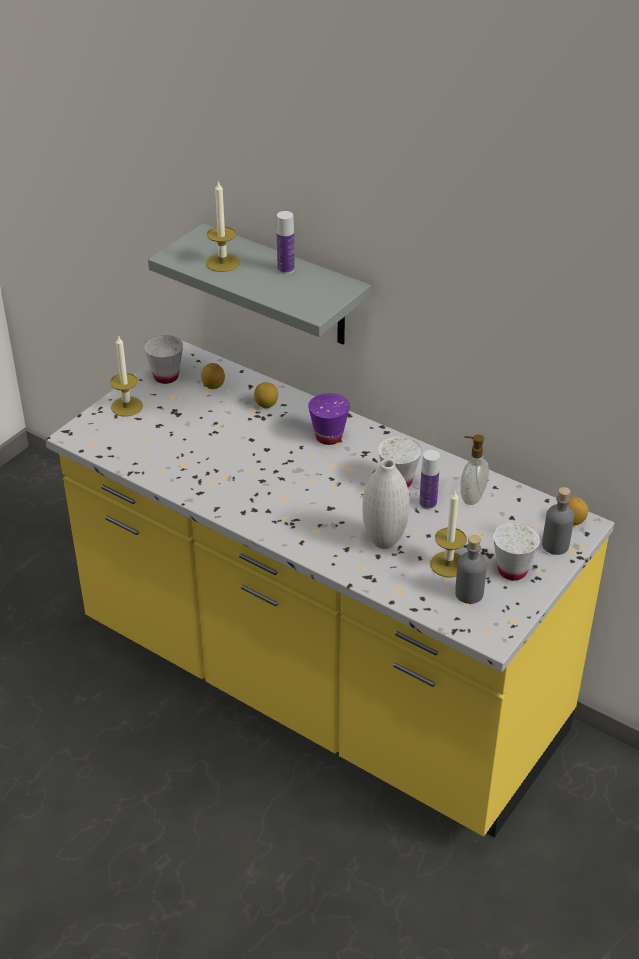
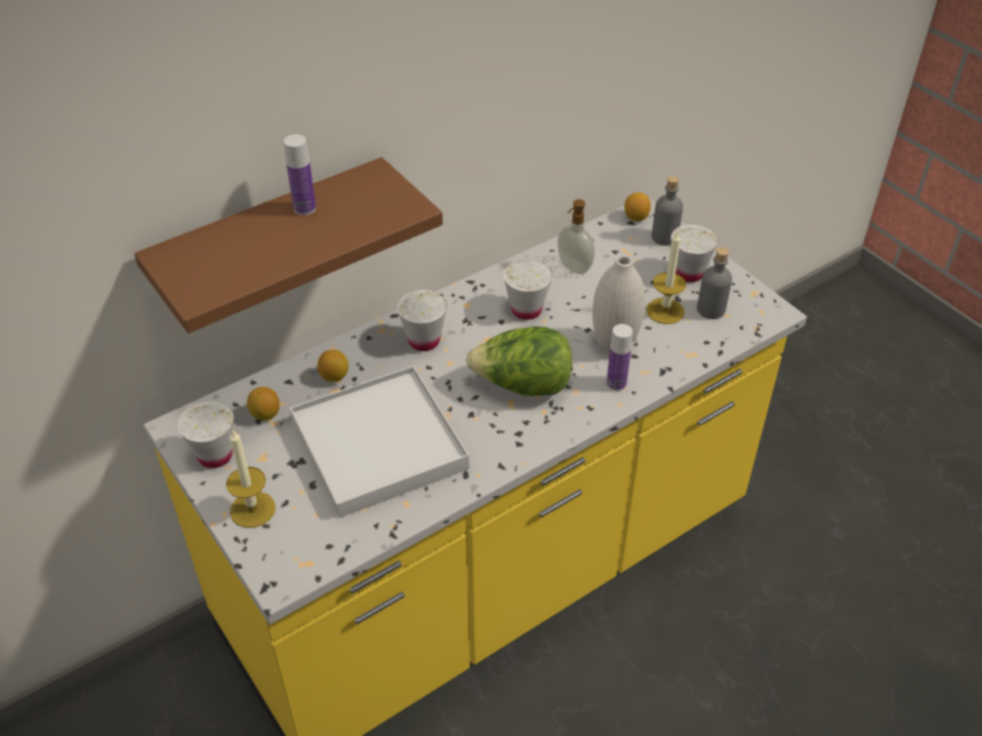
camera: 70 degrees left, 5 degrees up
grey shelf [148,223,371,344] -> brown shelf [134,157,443,333]
candle [206,180,240,272] -> none
purple cup [308,393,350,445] -> white cup [397,290,447,351]
bottle [419,450,440,510] -> bottle moved to [607,324,633,391]
none -> white tray [290,365,469,518]
none -> lettuce [466,326,572,396]

